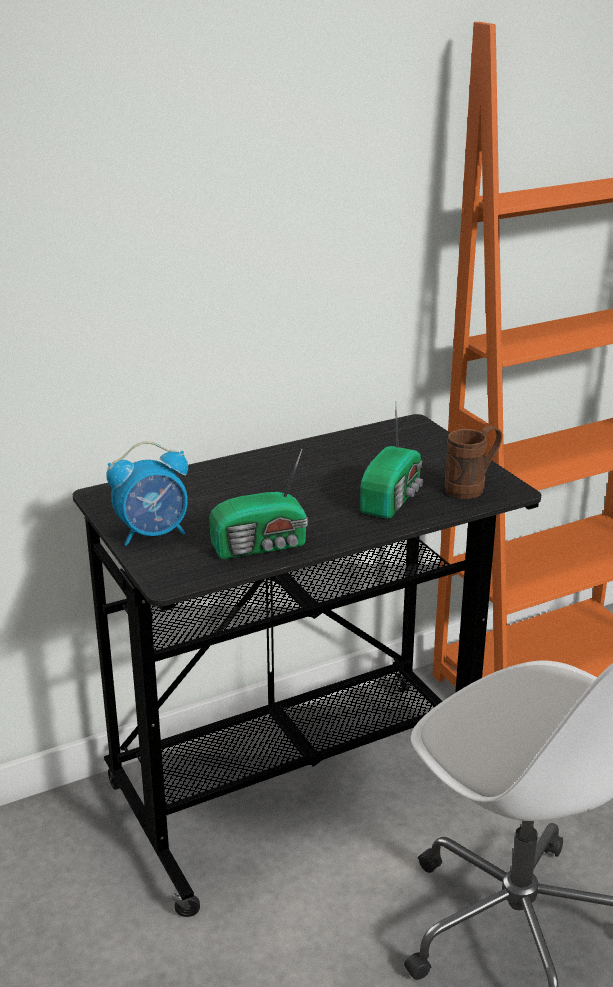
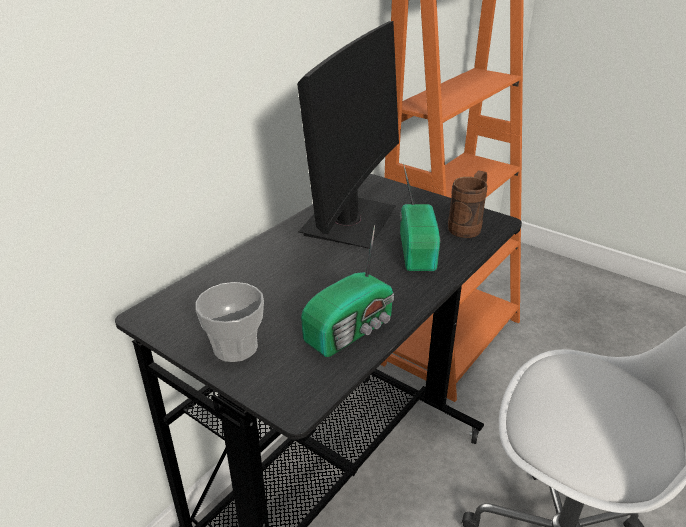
camera: 25 degrees left, 5 degrees up
alarm clock [106,441,188,546] -> cup [195,282,264,362]
none -> monitor [297,21,399,249]

